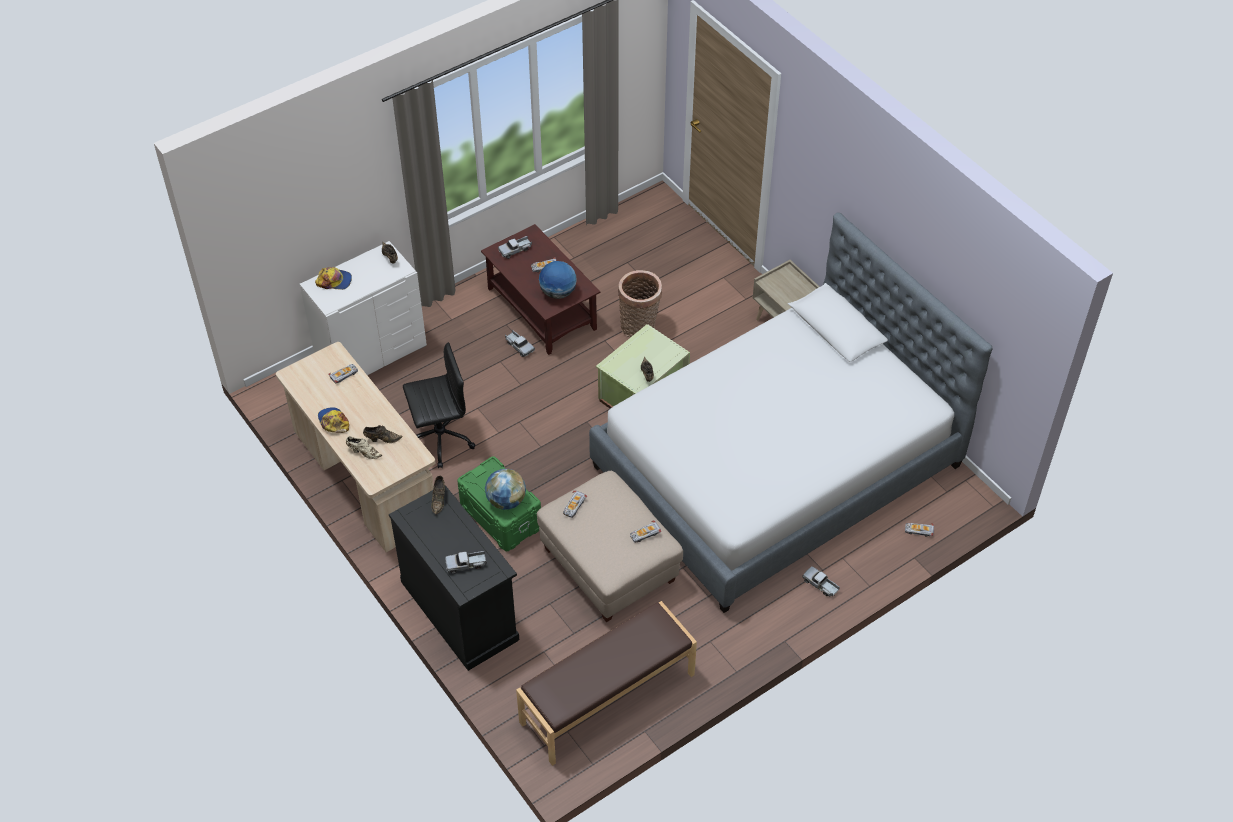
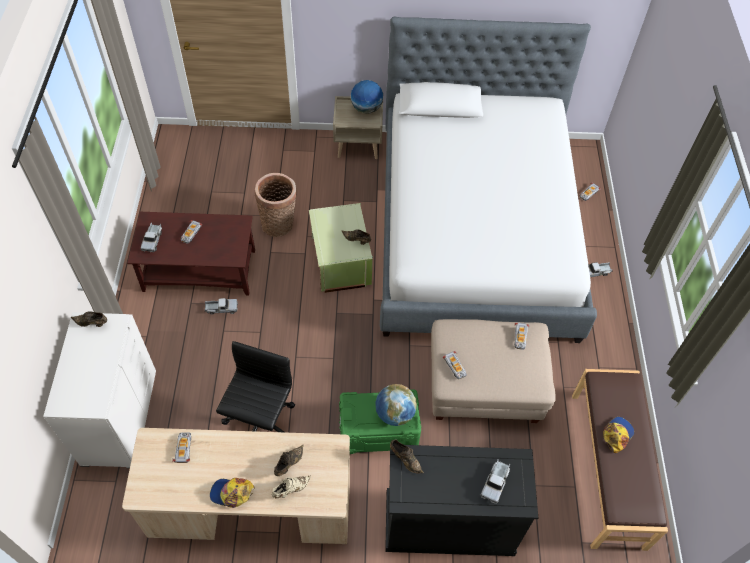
camera: 55 degrees left, 5 degrees up
cap [315,267,352,290] -> cap moved to [603,417,634,453]
globe [539,261,577,299] -> globe moved to [351,80,383,114]

